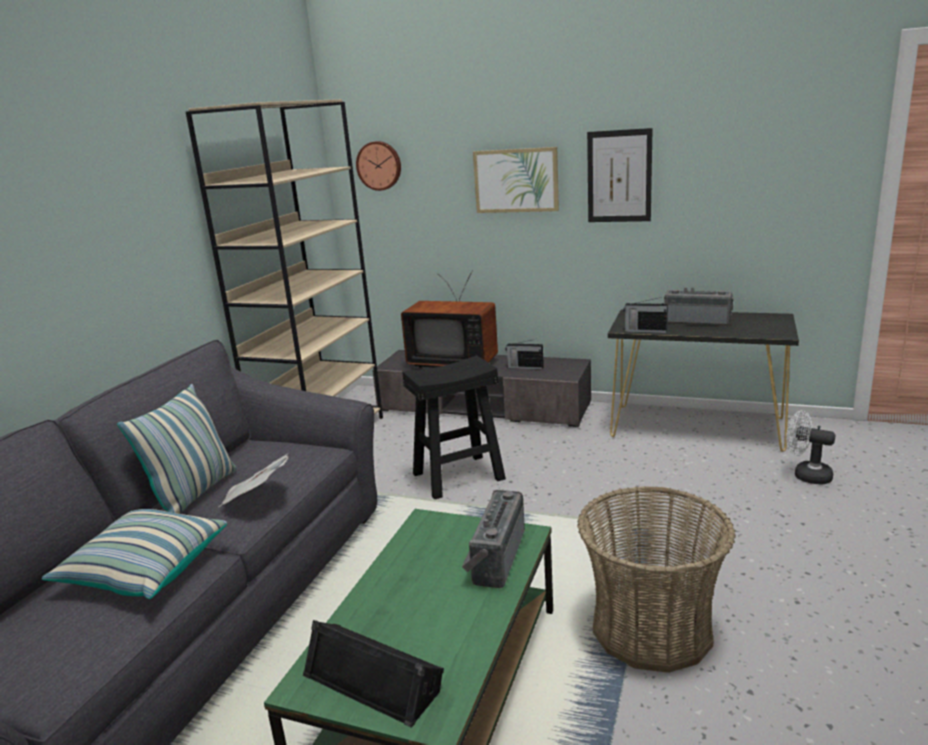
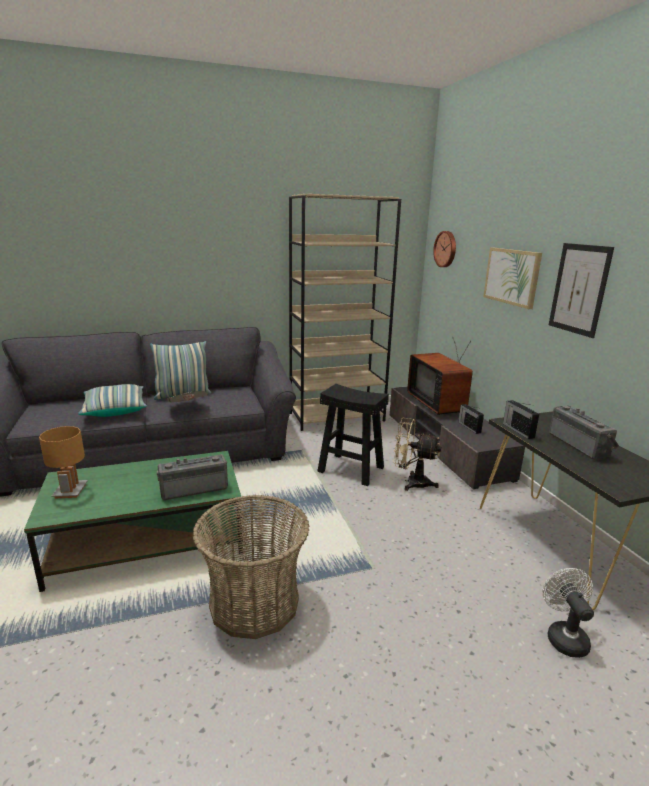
camera: 50 degrees right, 0 degrees up
black speaker [303,620,444,728] -> brown table lamp [39,426,88,498]
none -> beige fan [393,418,441,491]

